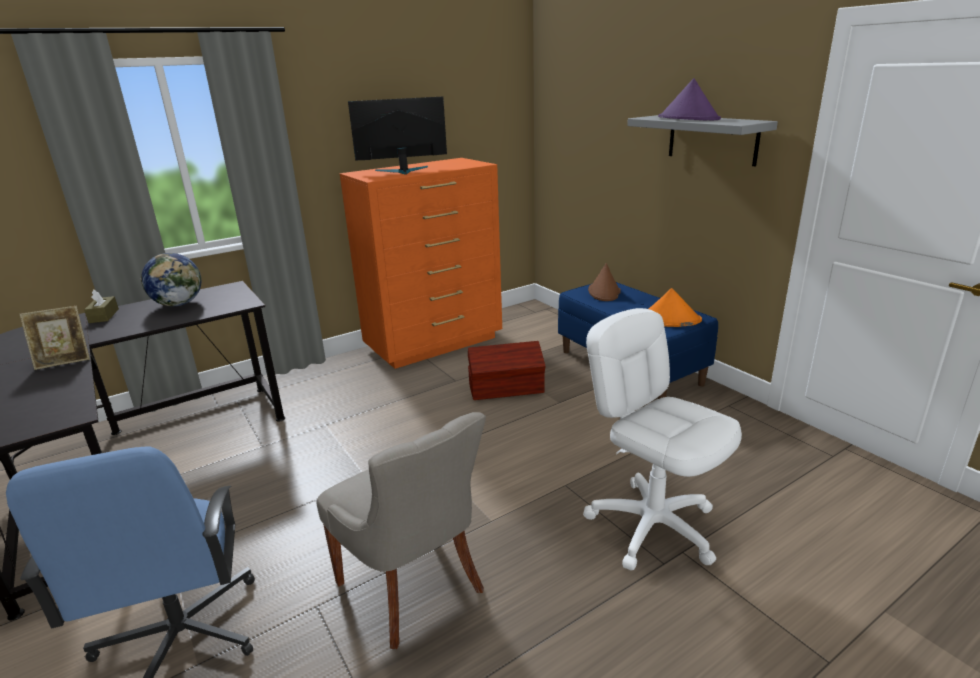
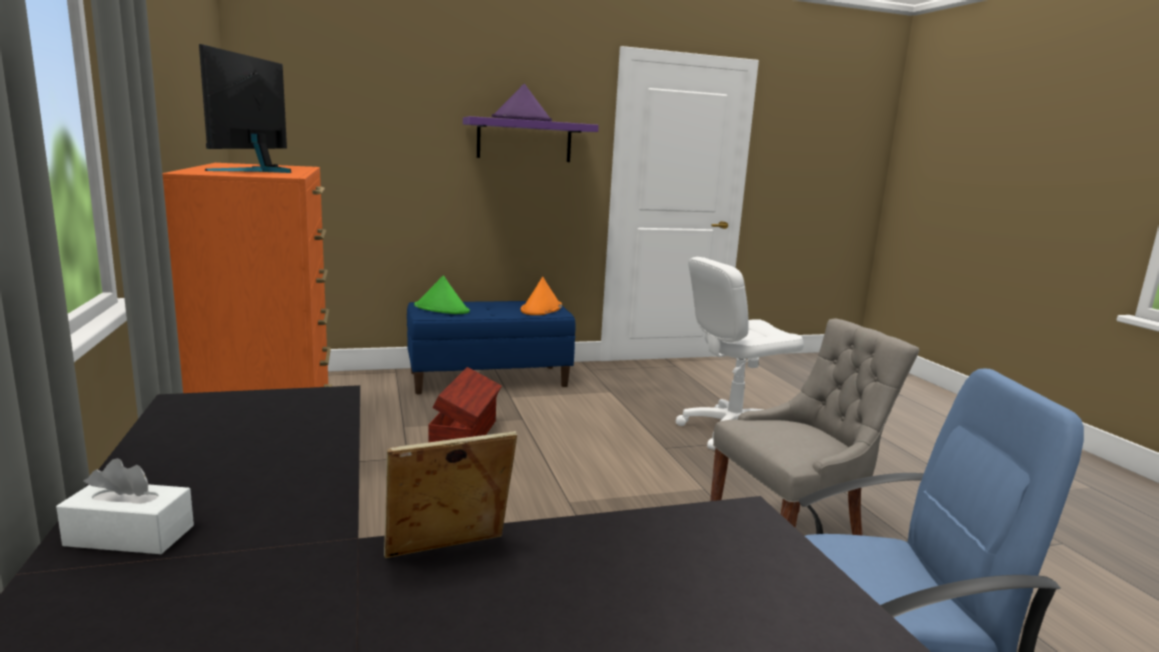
camera: 75 degrees left, 10 degrees down
picture frame [20,306,90,370] -> picture frame turned 105 degrees counterclockwise [384,431,517,558]
brown tissue box [84,290,119,323] -> white tissue box [56,458,194,554]
globe [141,253,201,306] -> none
brown hat [588,263,621,301] -> green hat [414,276,470,314]
grey shelf [627,115,778,166] -> purple shelf [463,116,599,162]

